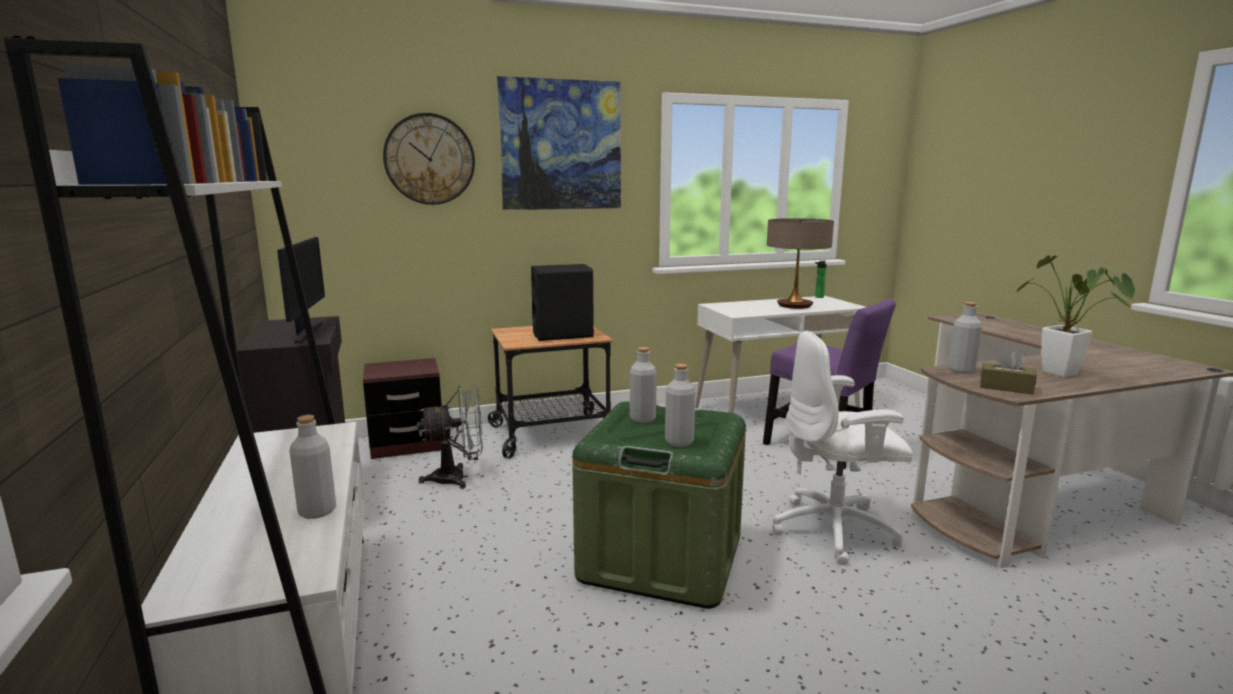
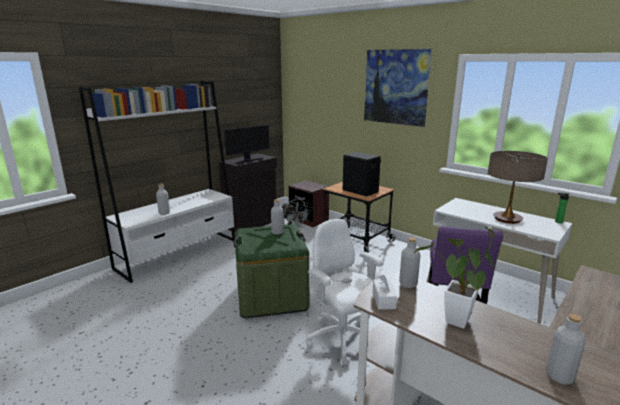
camera: 60 degrees right, 5 degrees up
wall clock [383,113,475,205] -> none
grey bottle [665,364,696,447] -> grey bottle moved to [546,314,586,385]
brown tissue box [980,350,1037,395] -> white tissue box [373,275,397,310]

